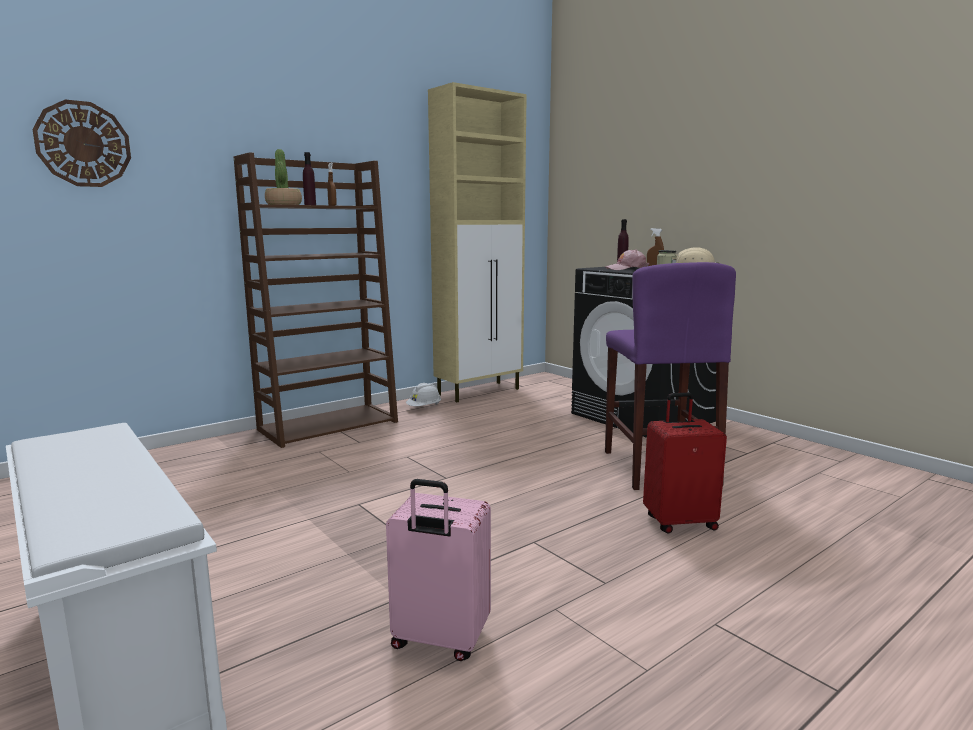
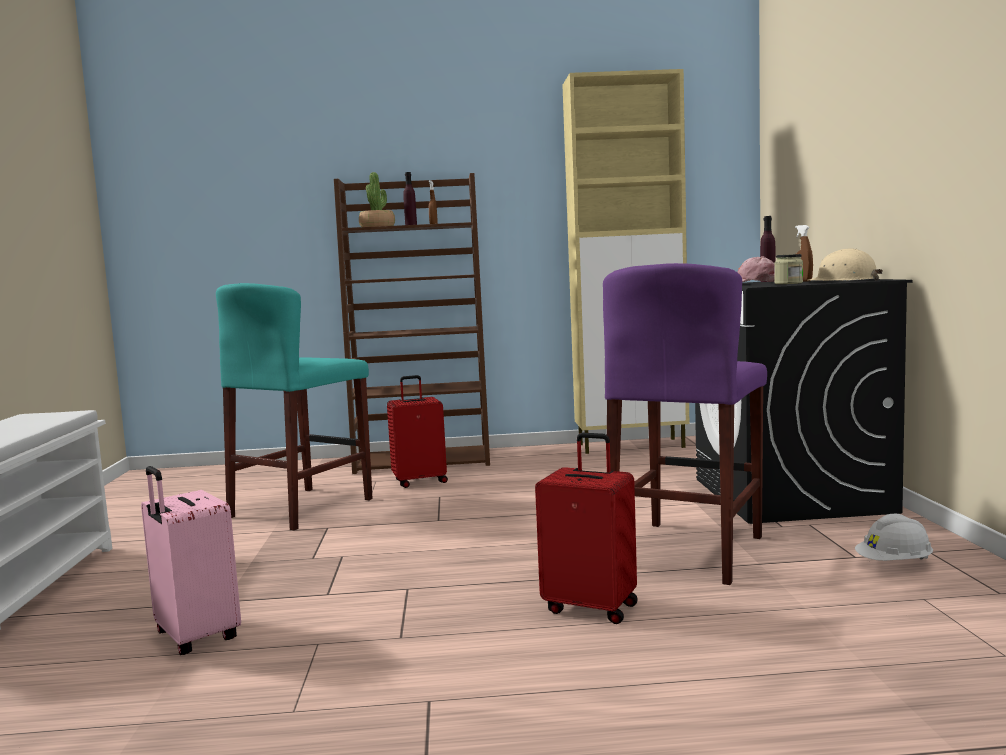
camera: 35 degrees right, 5 degrees down
wall clock [32,100,131,187] -> none
white hard hat [406,383,441,406] -> white hard hat moved to [855,514,933,561]
none -> turquoise stool [216,283,373,530]
none -> red suitcase [387,375,448,488]

